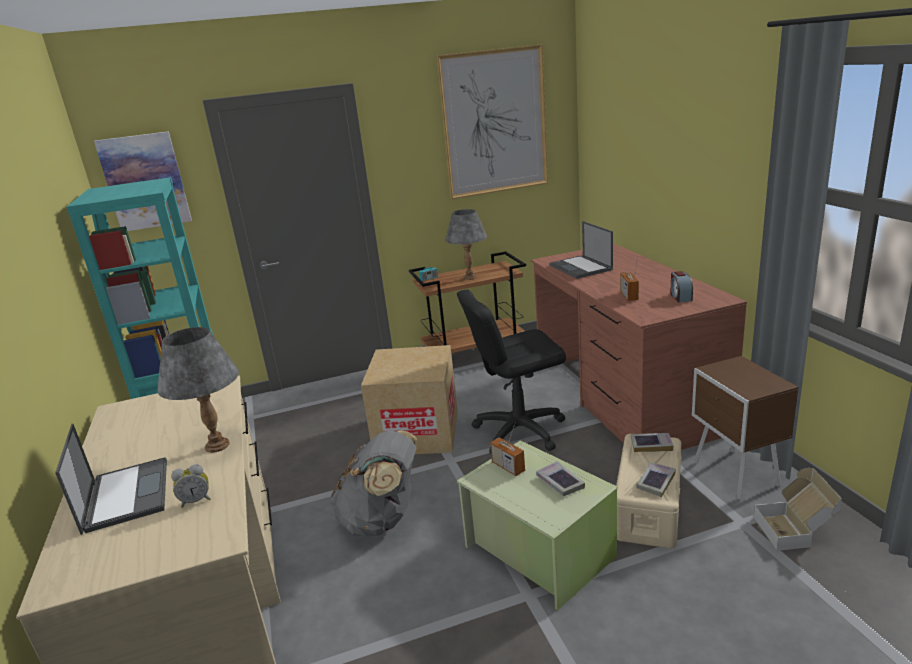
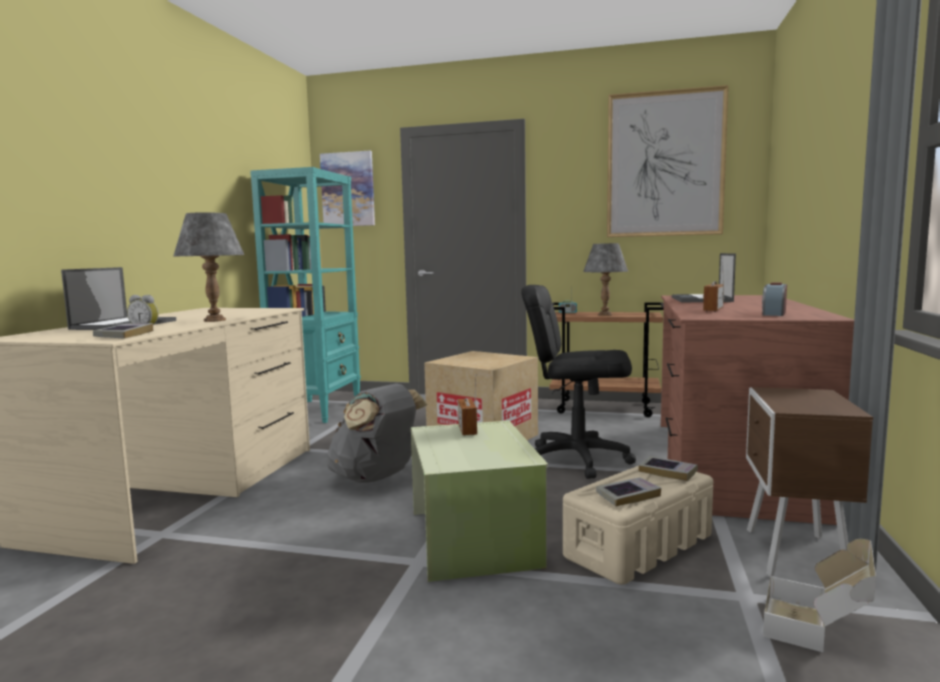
camera: 30 degrees right, 15 degrees down
book [536,461,585,496] -> book moved to [93,323,153,339]

